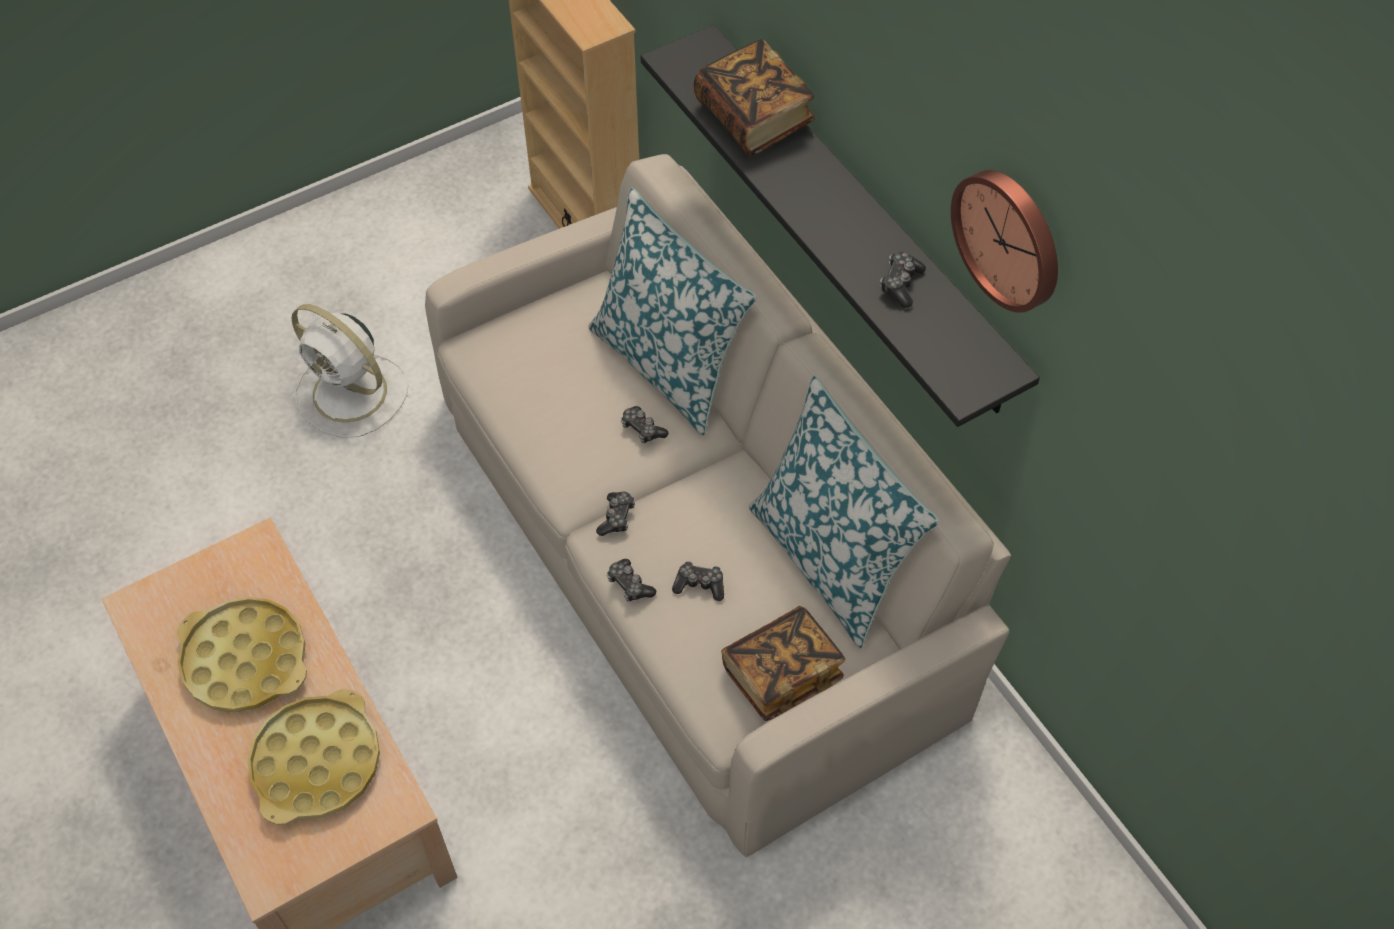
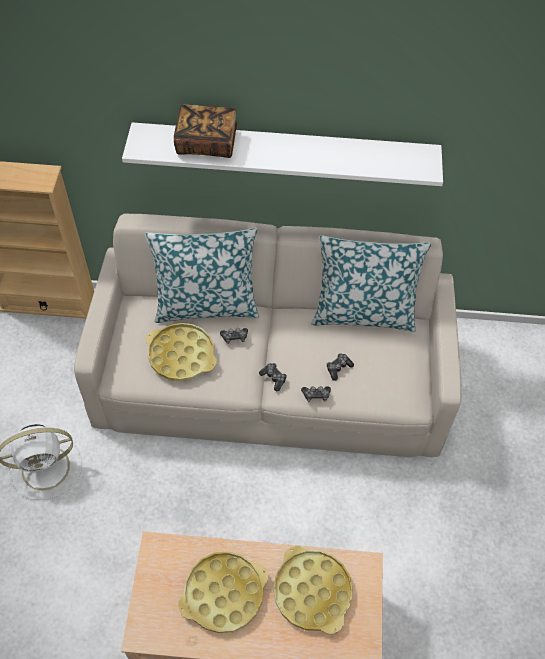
camera: 55 degrees left, 0 degrees up
black shelf [640,25,1040,427] -> white shelf [122,122,443,186]
book [721,606,845,721] -> none
game controller [880,252,926,308] -> none
wall clock [951,170,1058,313] -> none
none -> yellow tray [146,323,217,381]

